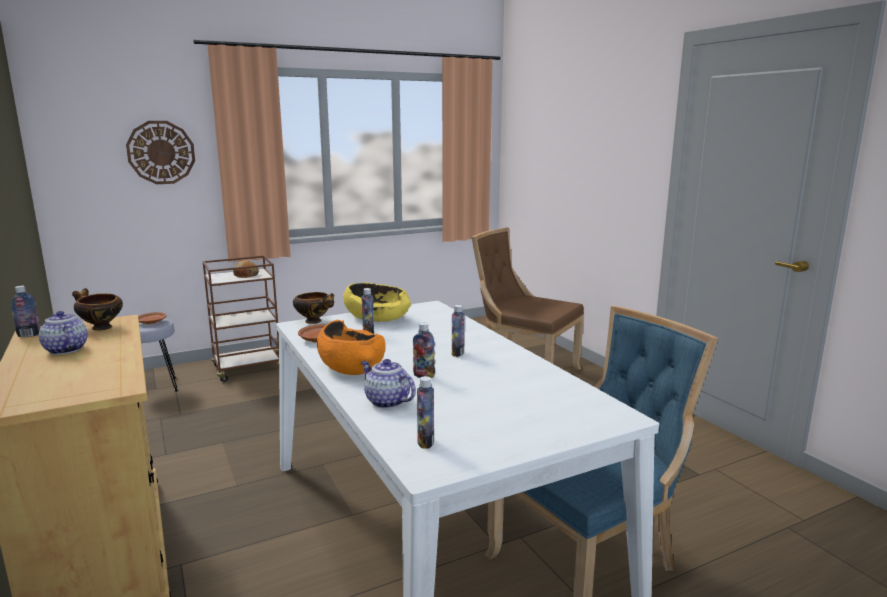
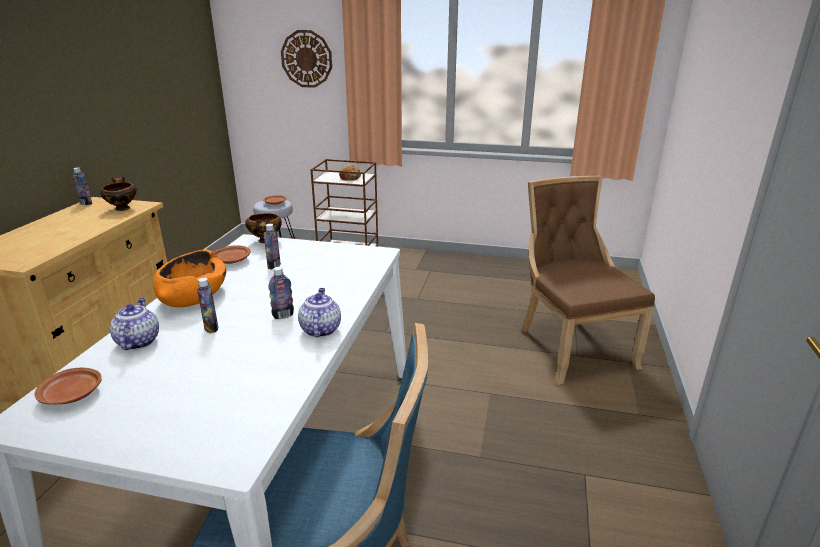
camera: 40 degrees right, 10 degrees up
teapot [39,311,88,355] -> teapot moved to [298,288,341,337]
yellow bowl [343,283,411,322] -> none
bottle [417,376,434,448] -> brown plate [35,368,102,405]

